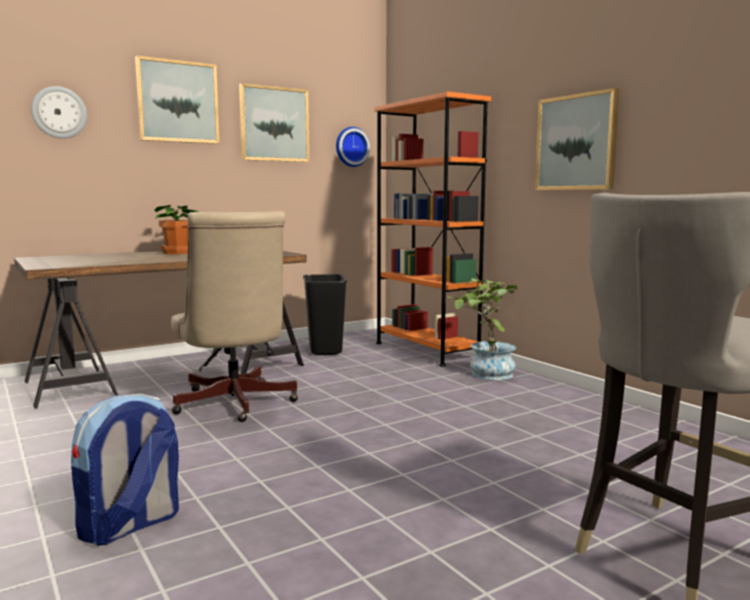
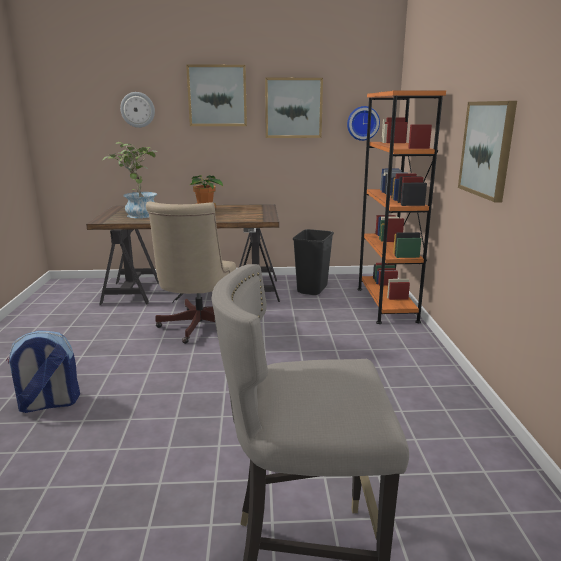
camera: 30 degrees right, 10 degrees up
potted plant [447,278,518,380] -> potted plant moved to [103,142,158,218]

